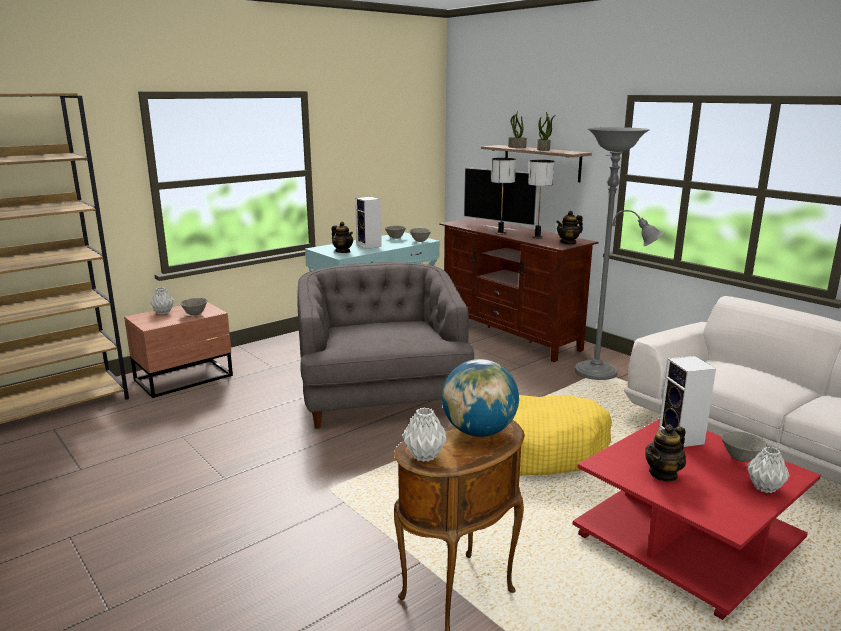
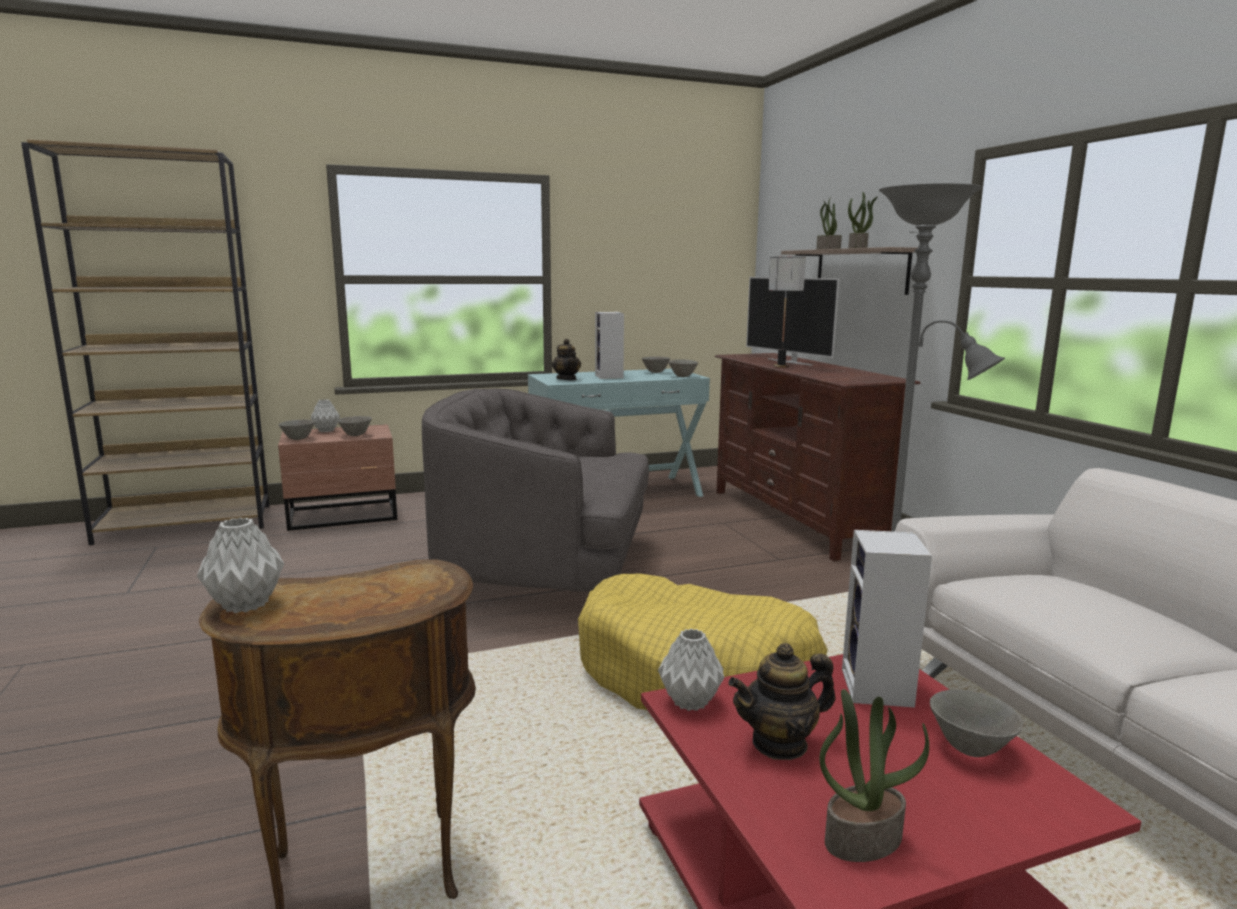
camera: 20 degrees right, 5 degrees down
grey armchair [297,262,474,429] -> grey armchair turned 90 degrees counterclockwise [422,388,649,592]
globe [442,359,519,437] -> none
table lamp [528,160,555,239] -> none
teapot [556,211,583,245] -> none
grey vase [748,447,790,493] -> grey vase moved to [658,629,724,711]
none -> grey bowl [279,420,315,440]
none -> potted plant [820,689,929,862]

